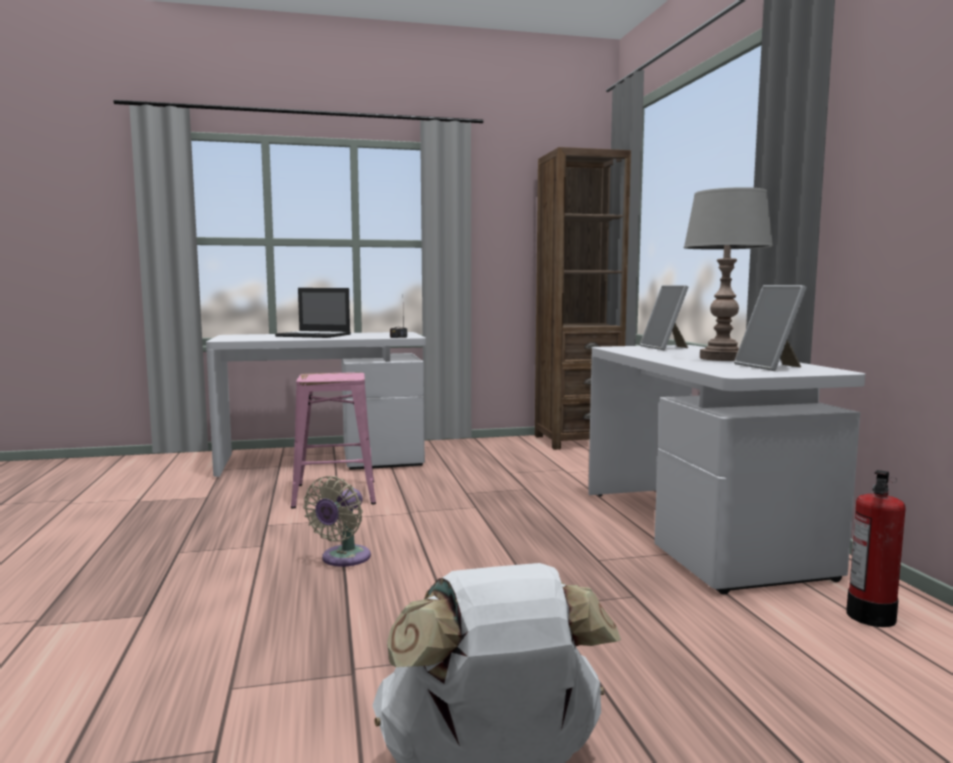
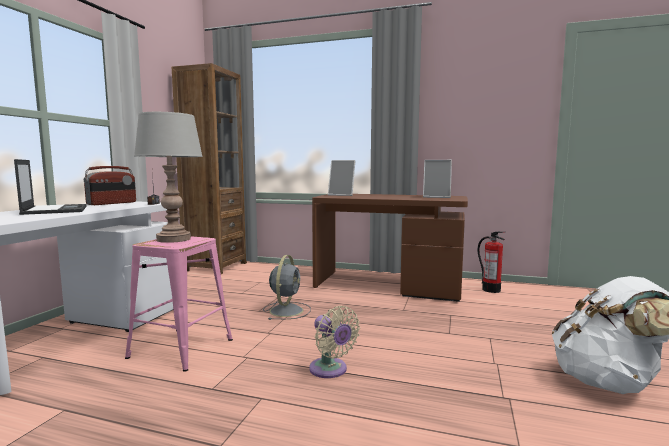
camera: 60 degrees left, 0 degrees up
laptop [275,288,351,338] -> laptop turned 75 degrees counterclockwise [14,159,87,215]
white desk [588,345,865,594] -> brown desk [312,194,468,302]
grey table lamp [684,187,773,361] -> grey table lamp moved to [134,112,203,243]
none -> radio [84,166,136,205]
none -> grey fan [263,255,311,320]

